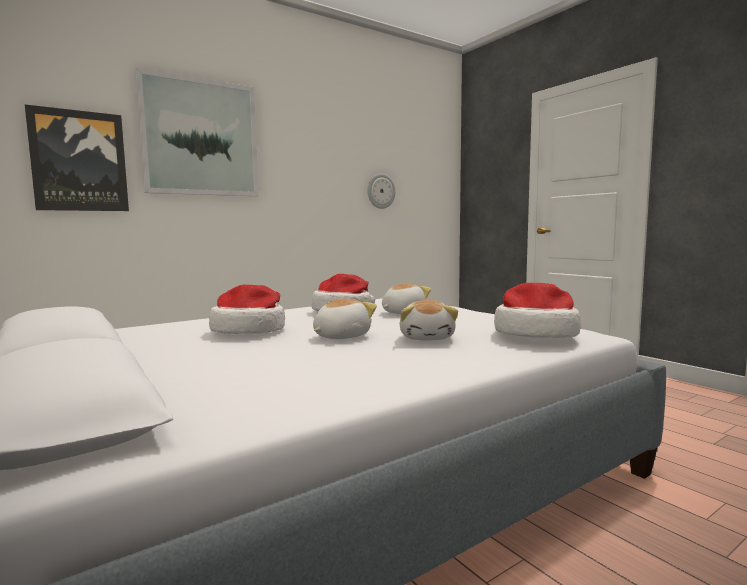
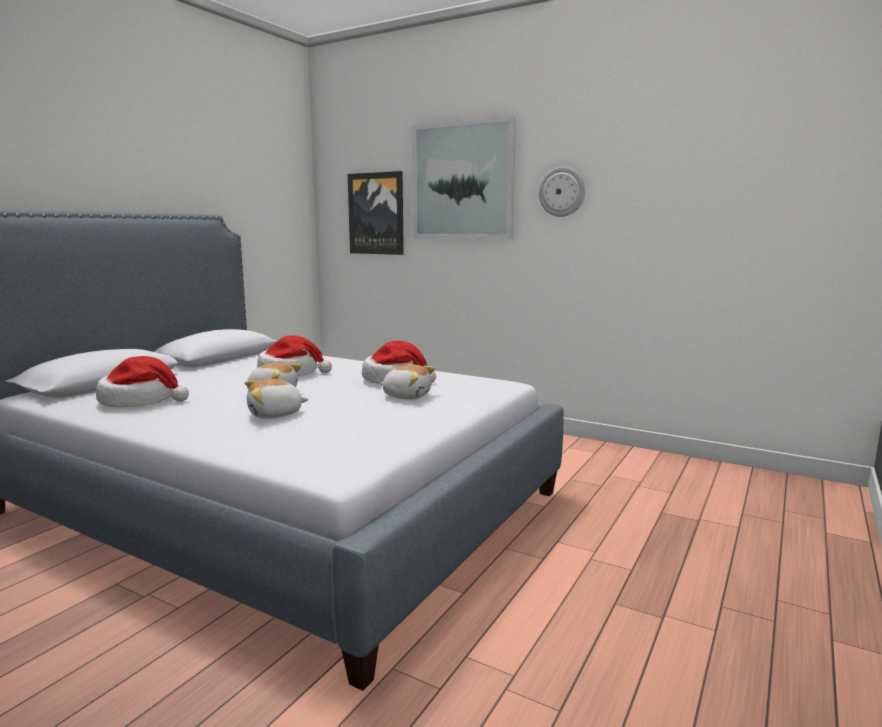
camera: 65 degrees right, 5 degrees up
wall clock [367,174,396,209] -> wall clock moved to [539,167,585,217]
hat [494,283,580,338] -> hat moved to [96,356,189,407]

